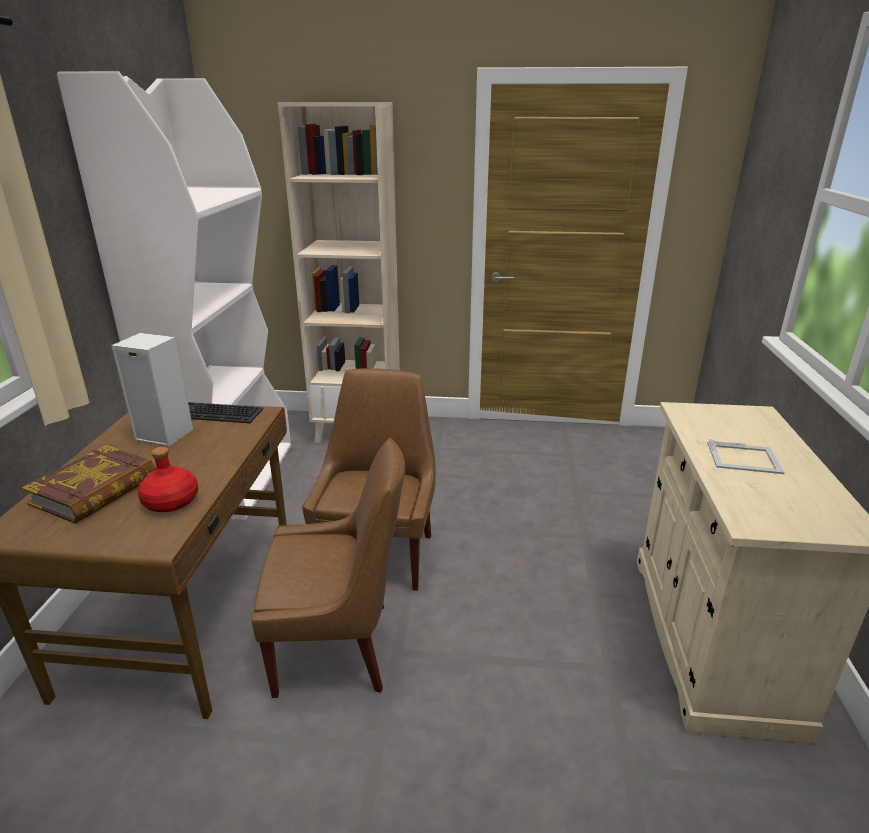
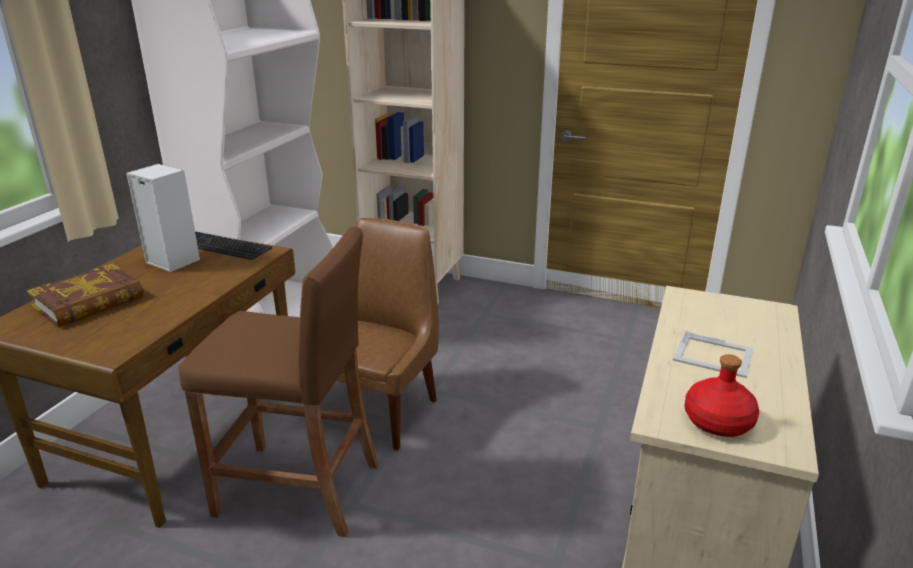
camera: 15 degrees right, 0 degrees up
red bottle [138,447,198,512] -> red bottle moved to [684,354,759,437]
brown chair [251,438,405,698] -> brown stool [178,226,379,537]

